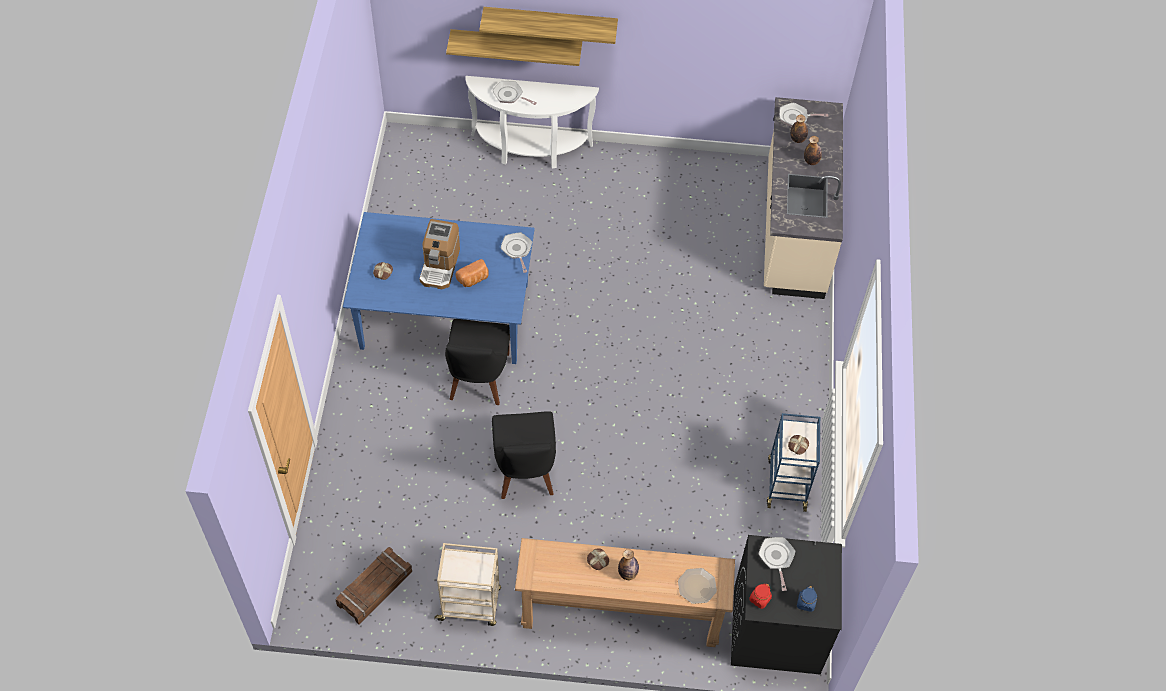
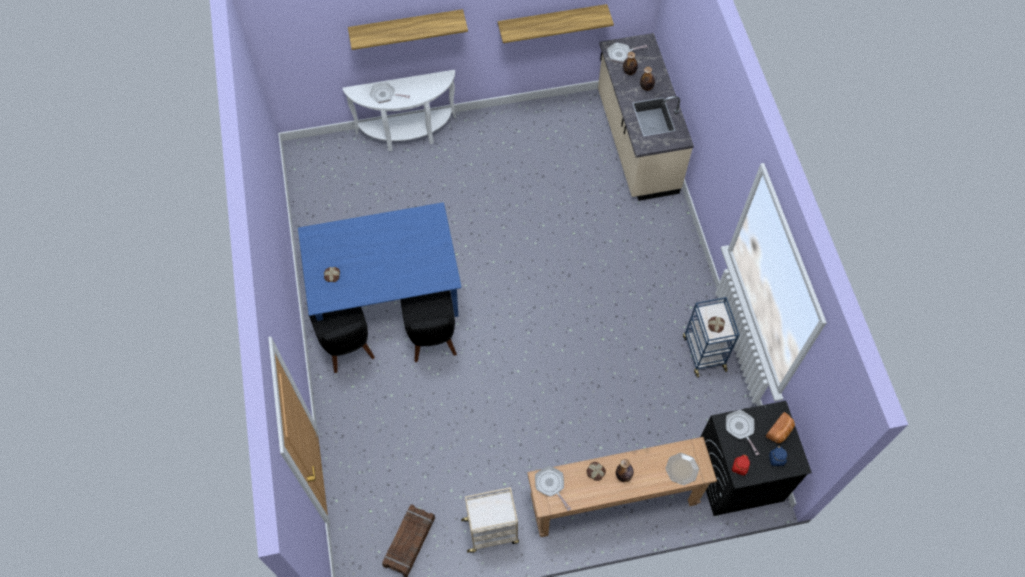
camera: 15 degrees left, 5 degrees up
coffee machine [419,219,460,289] -> none
shelf [446,29,582,66] -> shelf moved to [498,4,614,43]
bread [455,259,489,287] -> bread moved to [766,412,795,443]
black chair [492,411,556,499] -> black chair moved to [309,307,375,373]
frying pan [501,232,532,273] -> frying pan moved to [535,466,571,511]

